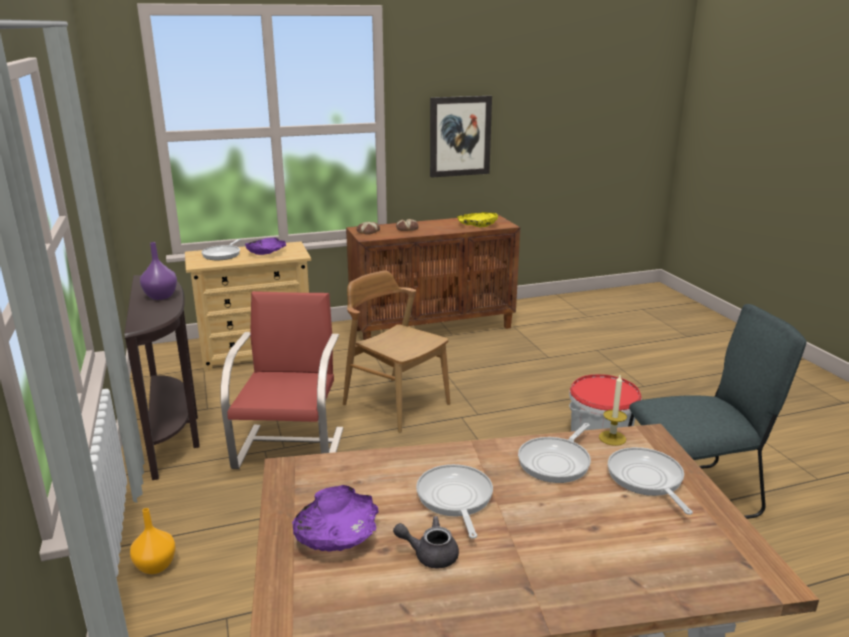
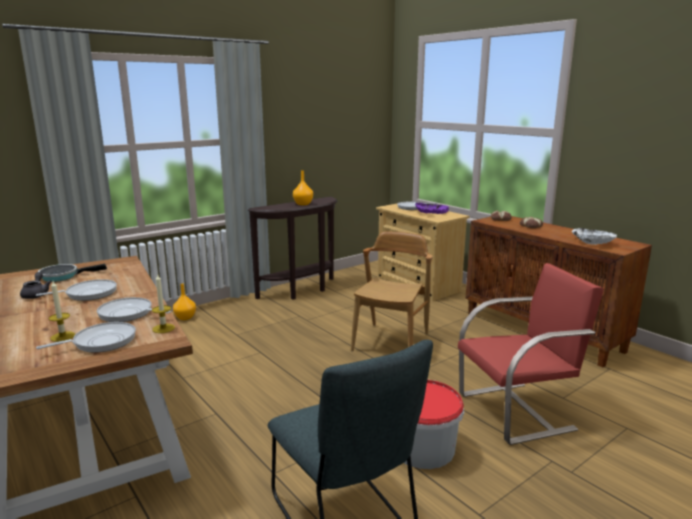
camera: 70 degrees right, 5 degrees down
purple vase [140,242,177,300] -> orange vase [293,170,313,205]
red chair [220,291,344,469] -> red chair moved to [458,263,604,445]
purple bowl [292,485,379,551] -> frying pan [38,263,107,282]
picture [430,96,492,178] -> none
yellow bowl [457,212,498,227] -> white bowl [572,228,617,245]
none -> candle [48,281,75,342]

